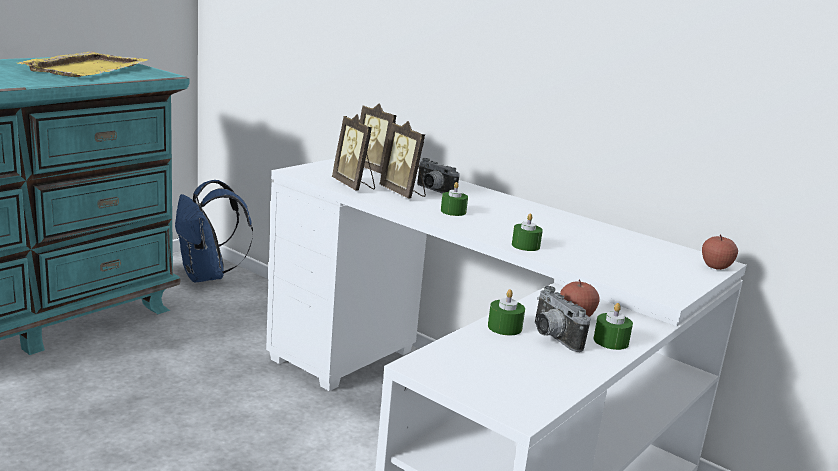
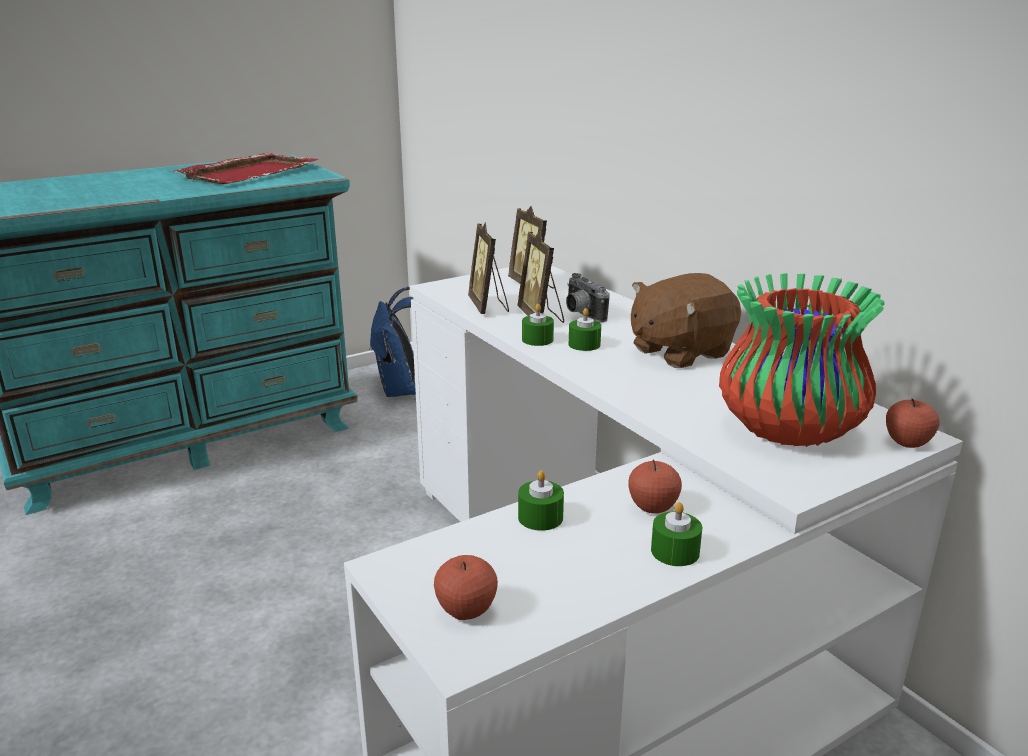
camera: 20 degrees right, 5 degrees up
yellow tray [17,51,149,77] -> red tray [173,152,319,184]
green candle [512,213,543,251] -> green candle moved to [522,304,554,346]
camera [535,286,590,352] -> none
none -> apple [434,555,498,620]
none -> brown plush toy [631,273,741,368]
none -> vase [719,273,885,447]

